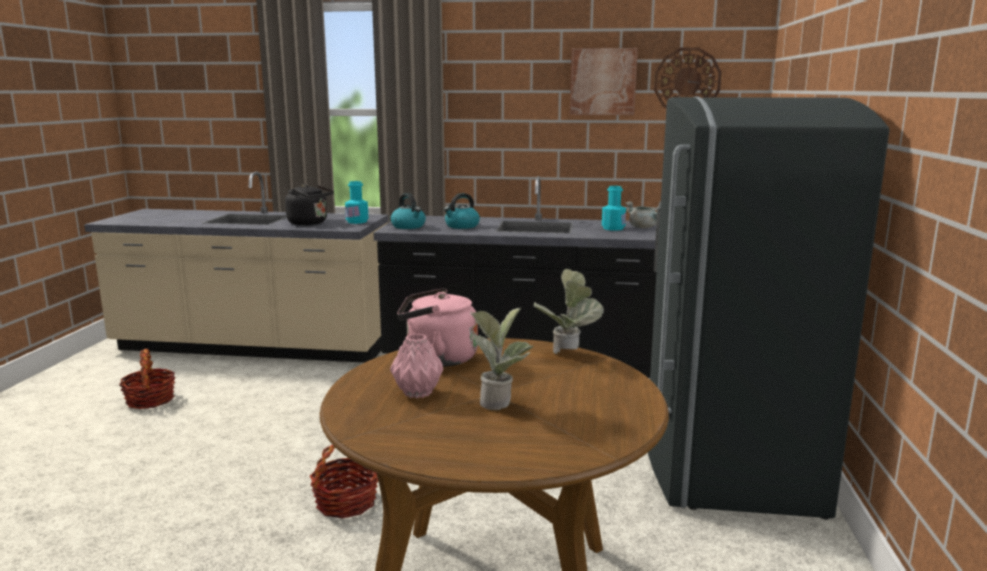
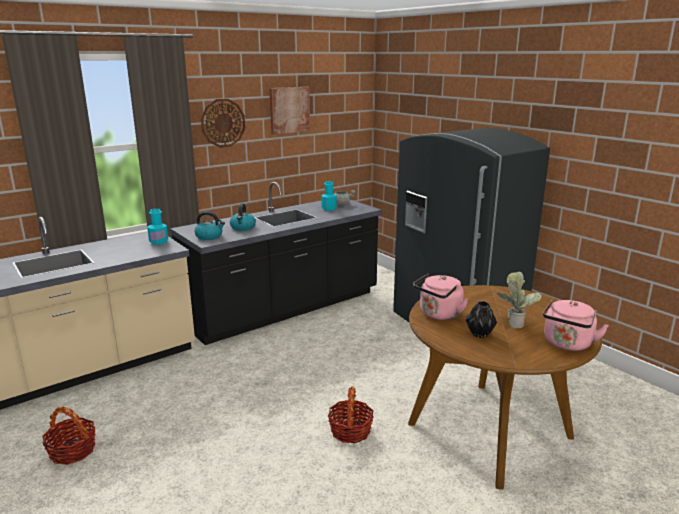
camera: 45 degrees left, 5 degrees up
black kettle [285,184,334,225] -> none
pink vase [390,334,444,399] -> black vase [466,301,497,338]
potted plant [534,269,604,354] -> none
wall clock [654,47,722,108] -> wall clock moved to [201,99,245,148]
none -> pink kettle [543,299,609,351]

